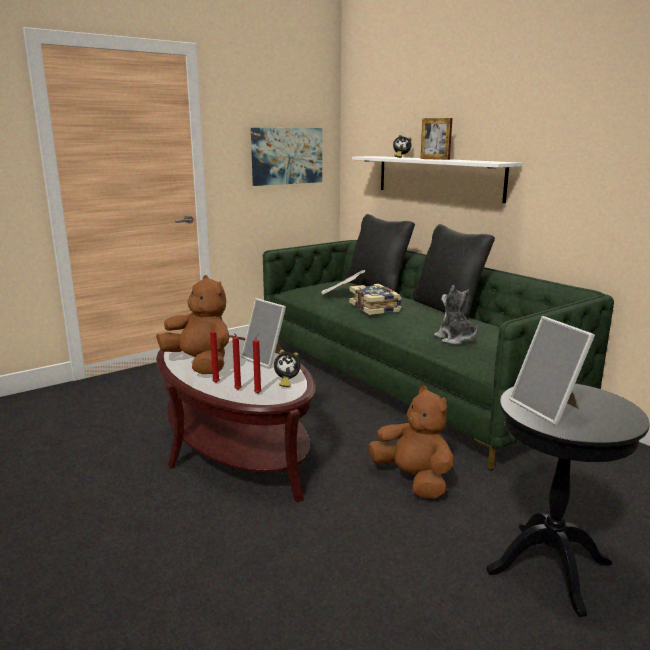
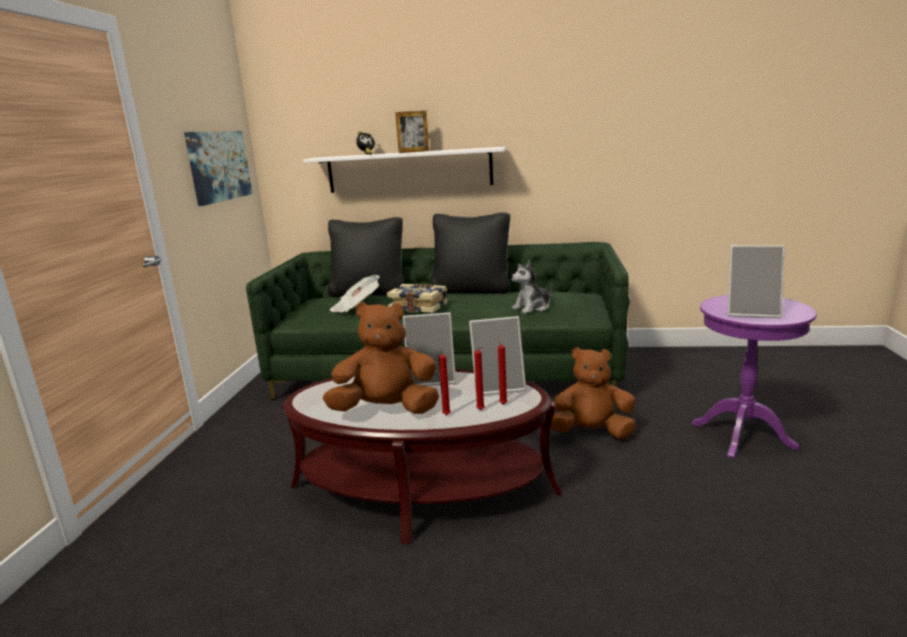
camera: 45 degrees left, 0 degrees up
alarm clock [274,349,300,387] -> picture frame [469,316,526,395]
plush toy [434,285,477,345] -> plush toy turned 45 degrees counterclockwise [511,260,553,314]
black side table [486,383,650,617] -> purple side table [691,295,816,459]

